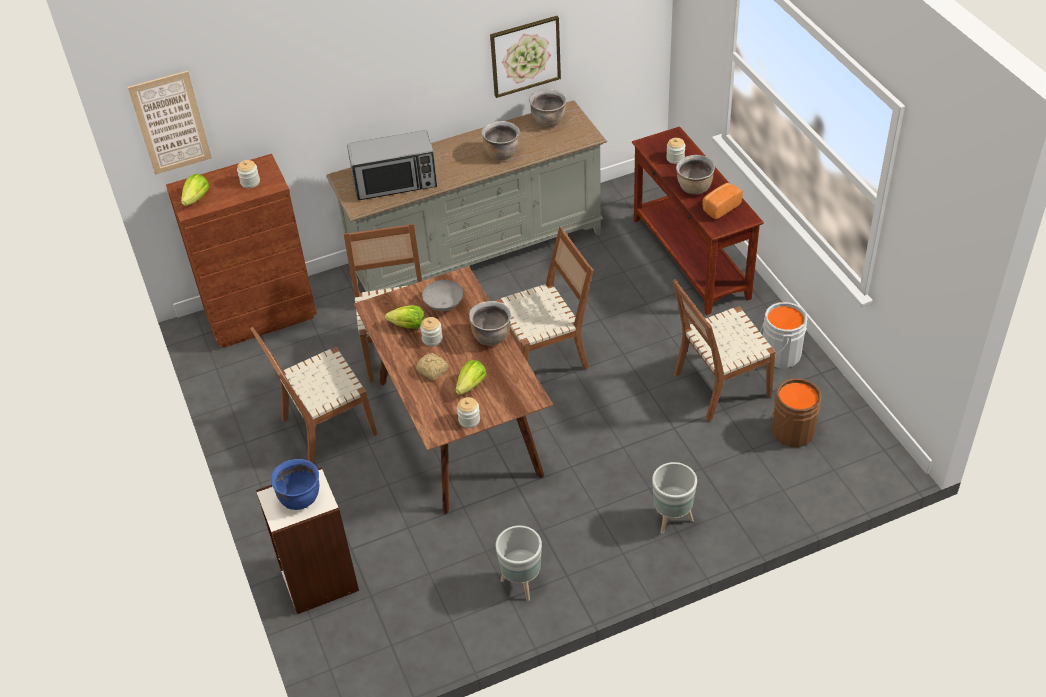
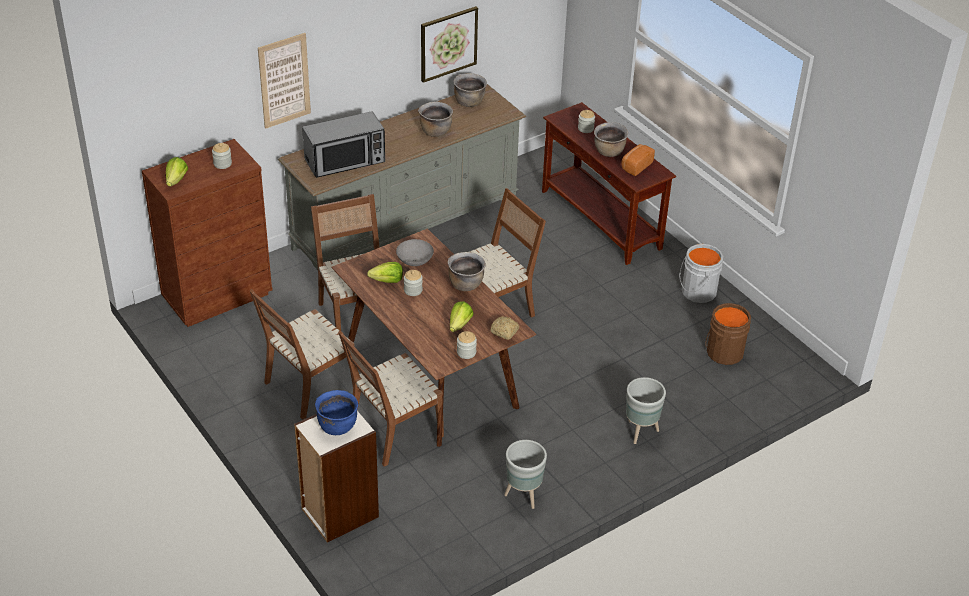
camera: 15 degrees left, 5 degrees down
picture [128,71,212,175] -> picture moved to [258,33,311,129]
bread [416,353,449,380] -> bread moved to [490,316,519,340]
chair [673,279,776,422] -> chair moved to [338,330,444,467]

